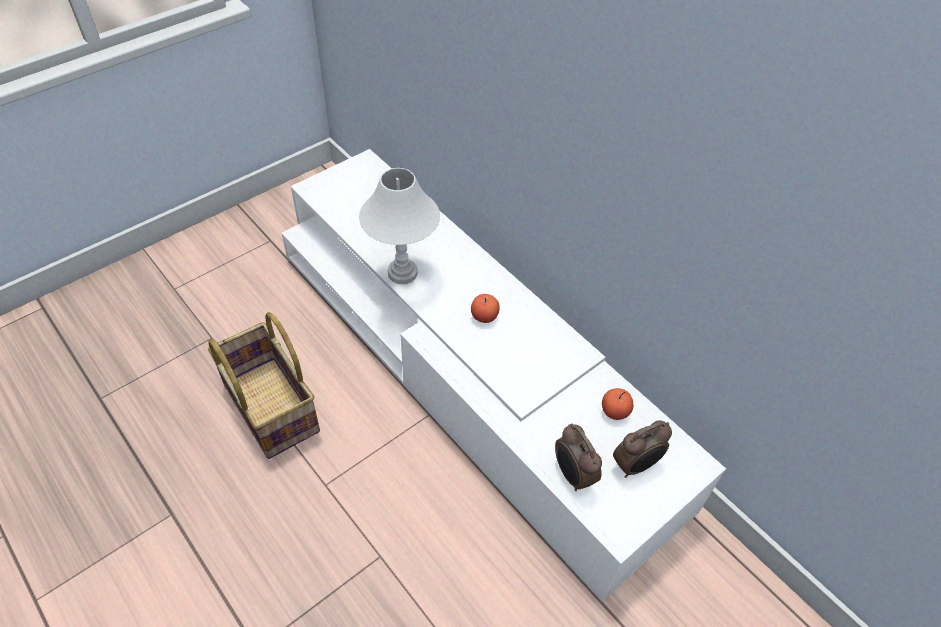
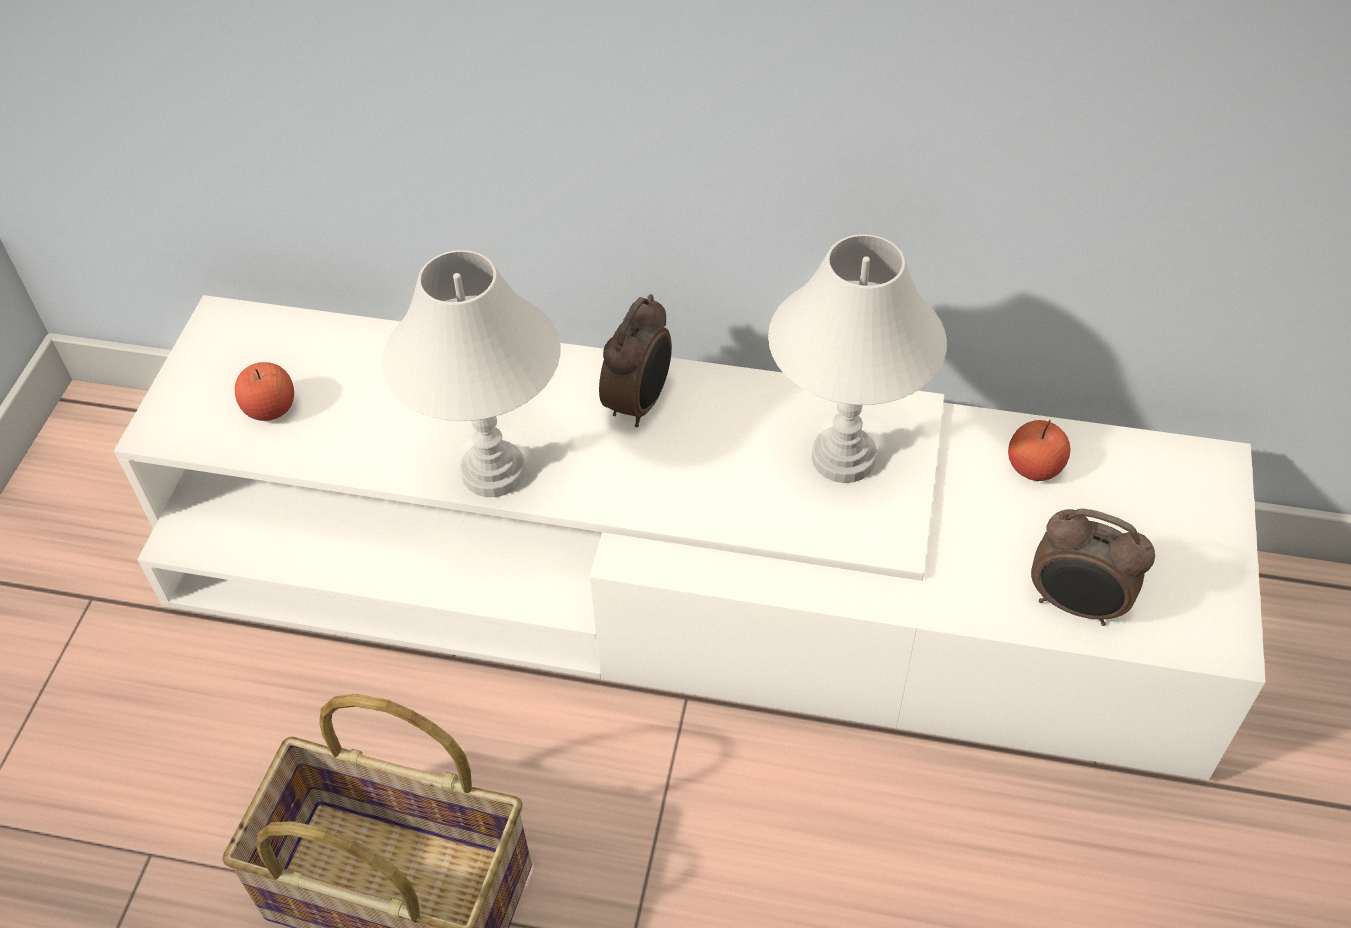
camera: 35 degrees left, 0 degrees up
apple [471,294,500,323] -> apple moved to [235,362,294,421]
alarm clock [613,420,672,478] -> alarm clock moved to [599,294,672,428]
none -> white table lamp [768,234,947,483]

